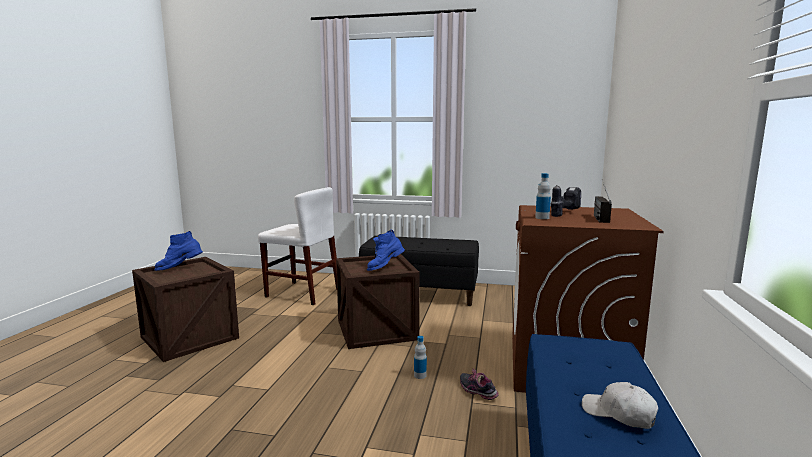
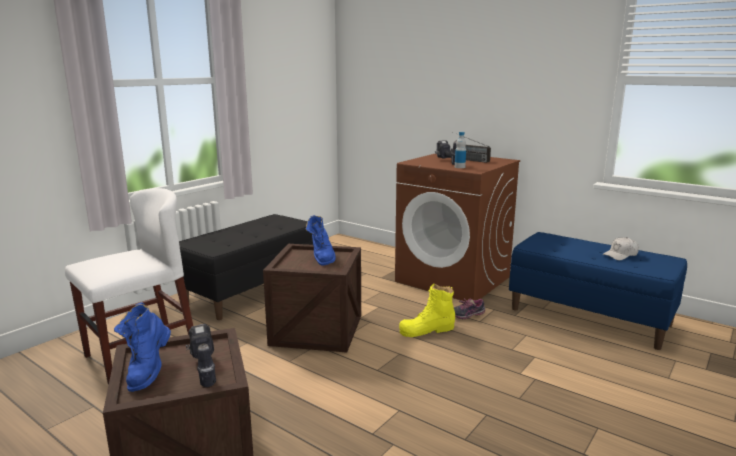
camera: 65 degrees left, 5 degrees up
bottle [414,336,427,379] -> yellow boot [399,284,455,337]
none -> power drill [186,324,216,387]

